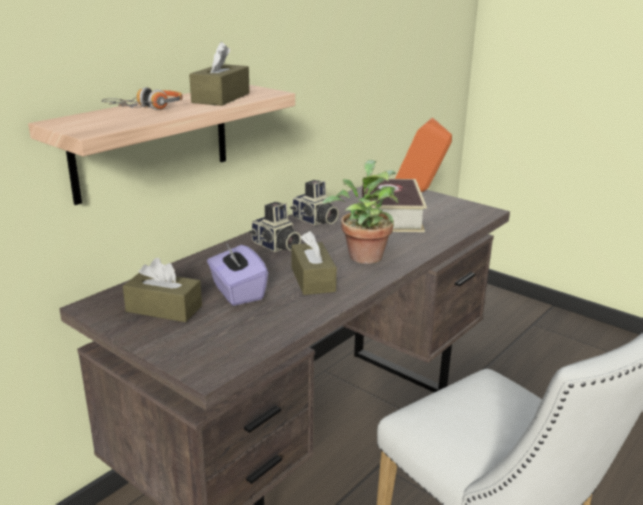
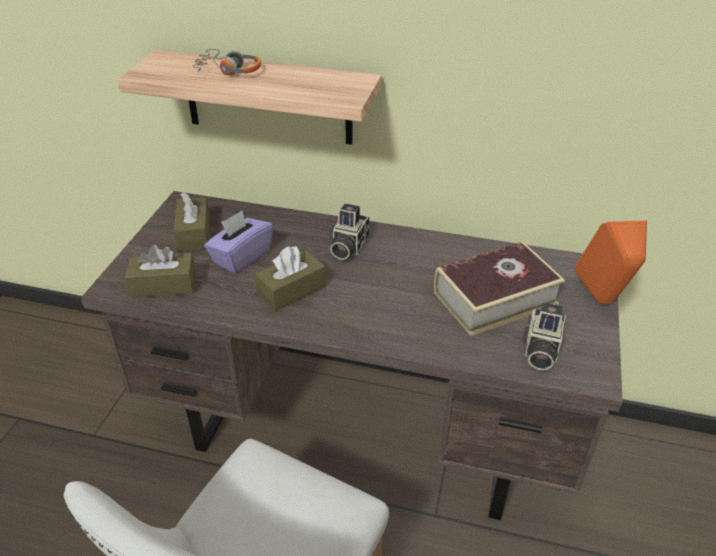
camera: 65 degrees right, 15 degrees up
brown tissue box [189,42,250,106] -> brown tissue box moved to [125,245,196,298]
camera [290,180,339,225] -> camera moved to [522,303,566,371]
potted plant [323,160,399,264] -> none

